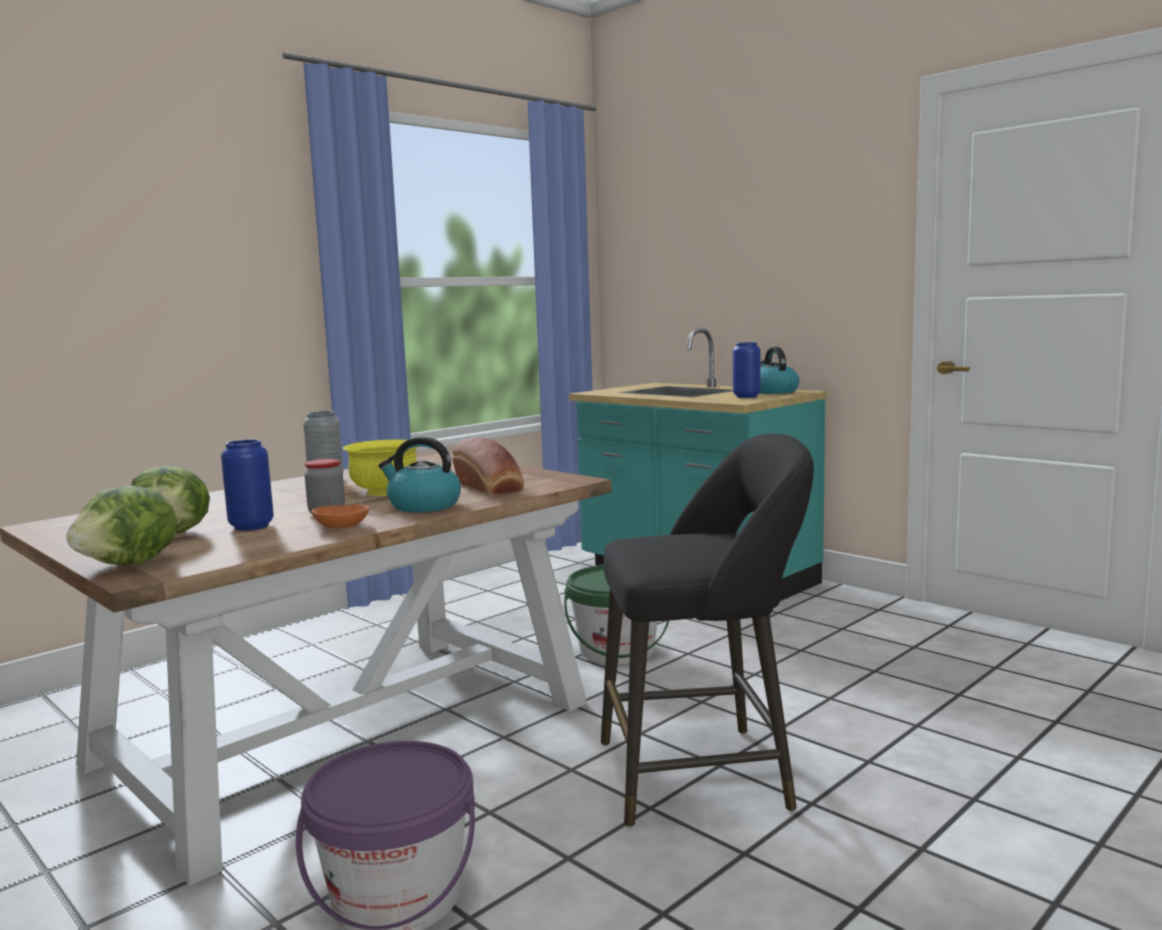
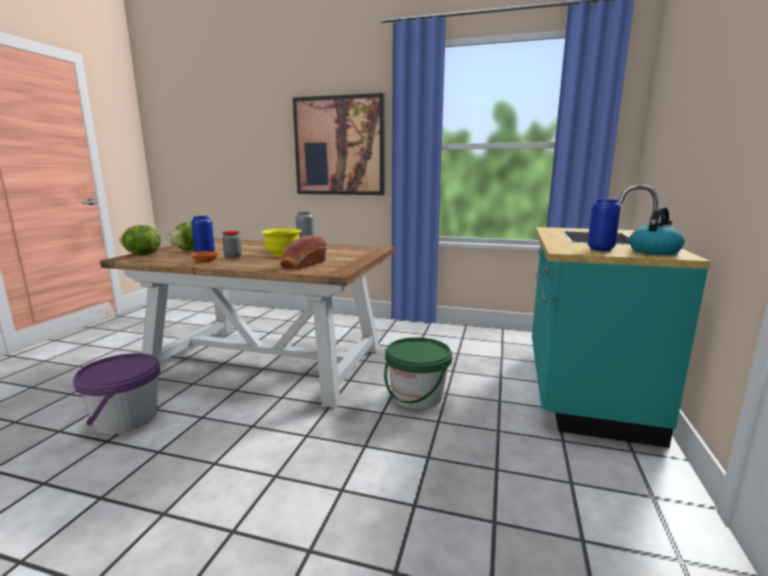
camera: 60 degrees right, 5 degrees up
kettle [379,437,461,512] -> none
black stool [601,434,814,828] -> none
none -> picture [293,93,385,195]

